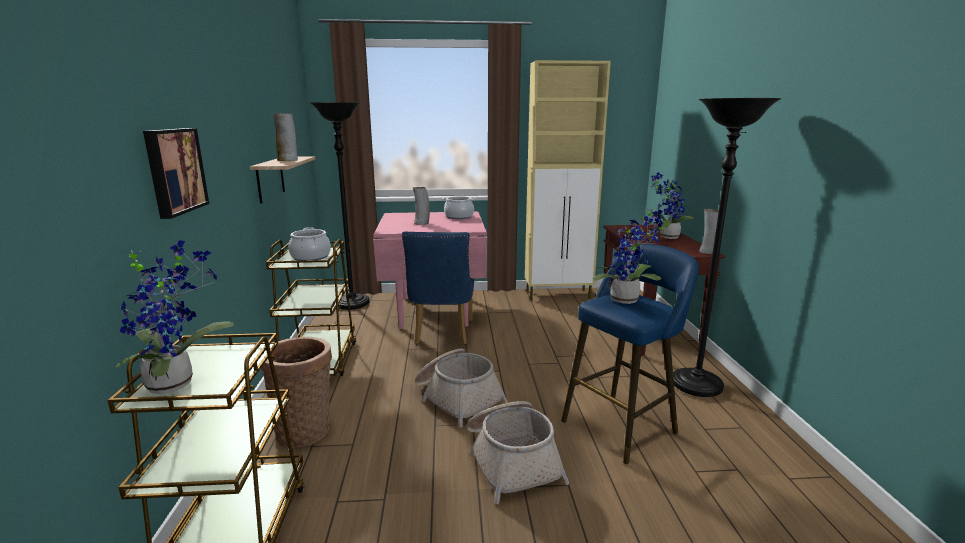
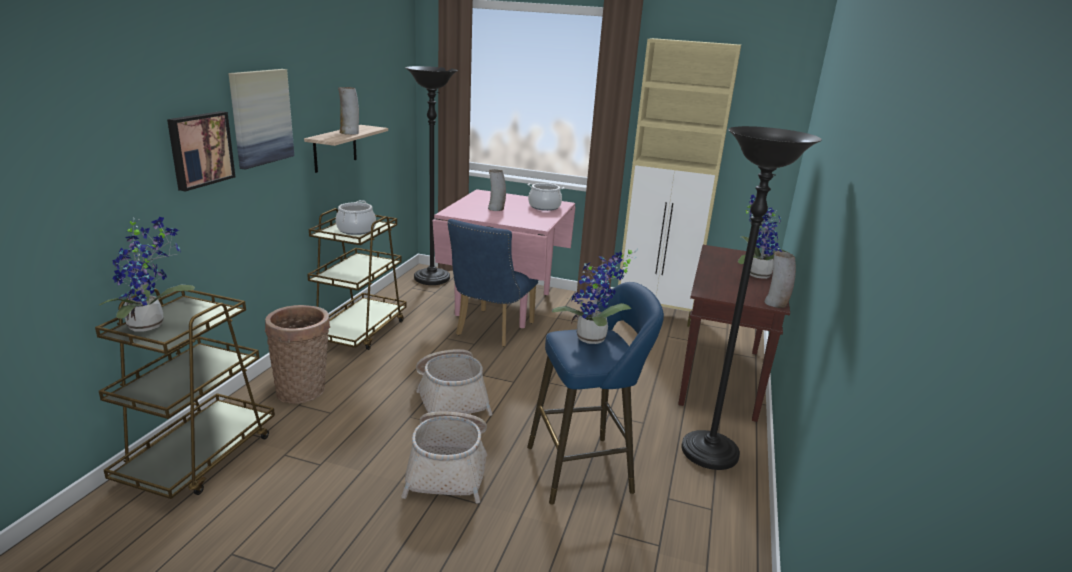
camera: 20 degrees right, 5 degrees up
none -> picture [228,69,294,169]

